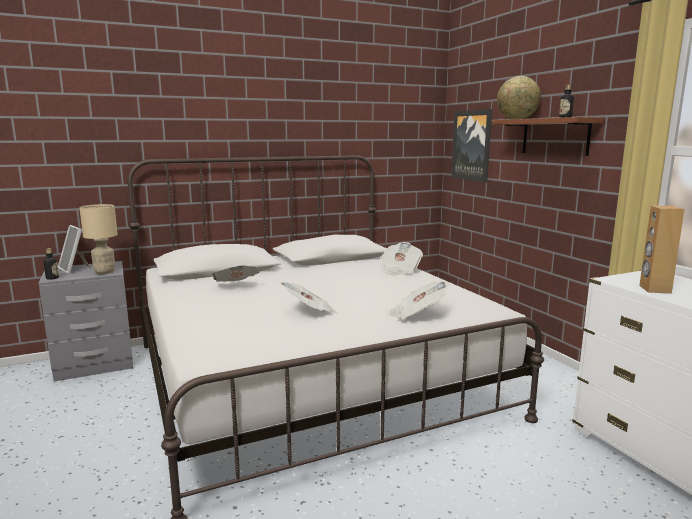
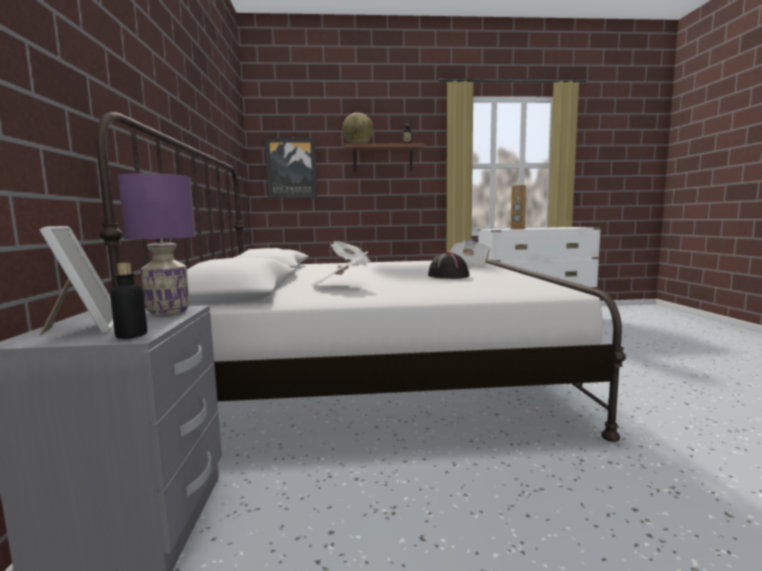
camera: 70 degrees left, 5 degrees down
picture frame [58,225,91,274] -> picture frame turned 90 degrees counterclockwise [39,226,114,335]
beige table lamp [79,204,118,274] -> purple table lamp [118,173,195,316]
newspaper [279,282,339,314] -> black hat [428,252,470,279]

